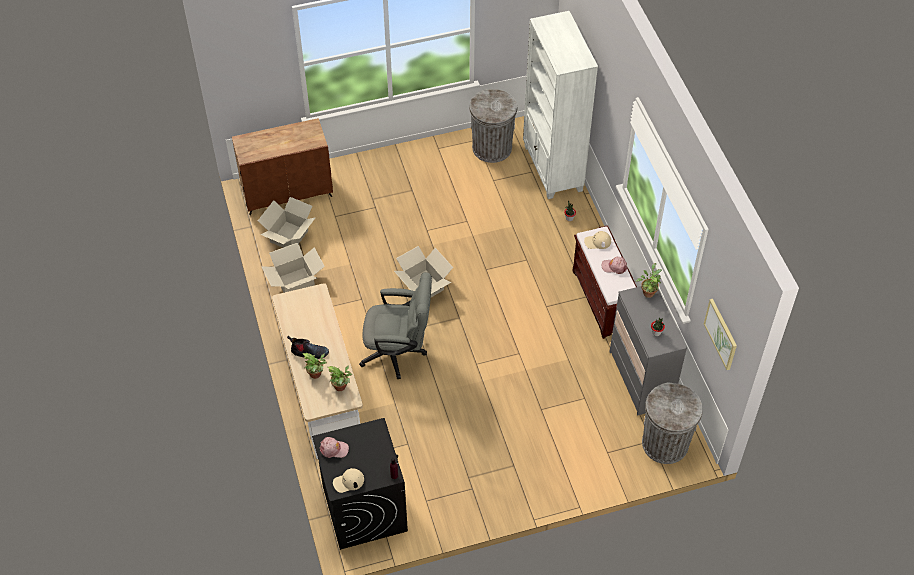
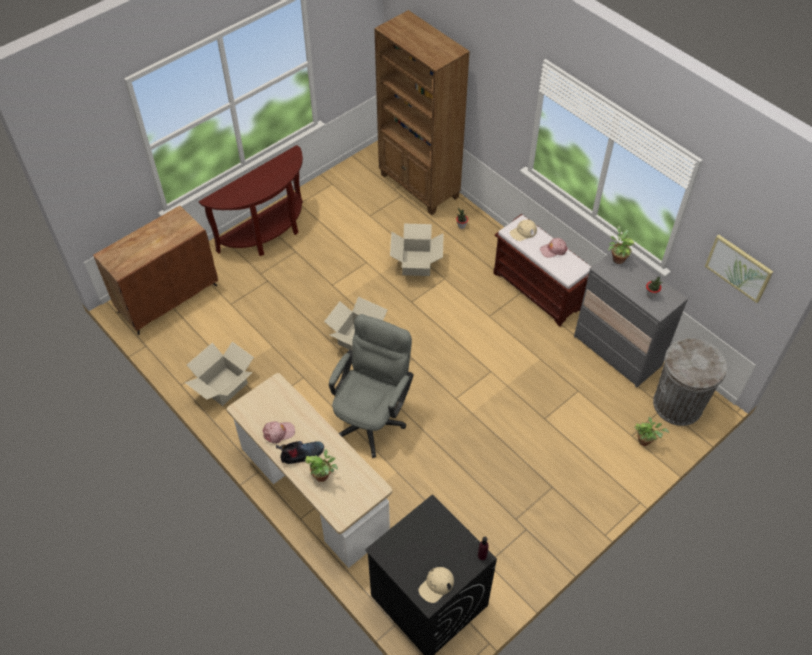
camera: 25 degrees left, 0 degrees up
cardboard box [258,197,316,248] -> cardboard box moved to [390,223,444,276]
pink cap [320,437,349,458] -> pink cap moved to [262,421,295,444]
potted plant [327,365,352,391] -> potted plant moved to [634,417,669,446]
grey office chair [359,272,432,379] -> grey office chair turned 45 degrees counterclockwise [329,314,414,458]
grey trash can [469,89,518,163] -> none
white bookcase [523,11,598,199] -> brown bookcase [374,10,470,215]
none -> brown console table [199,145,303,256]

